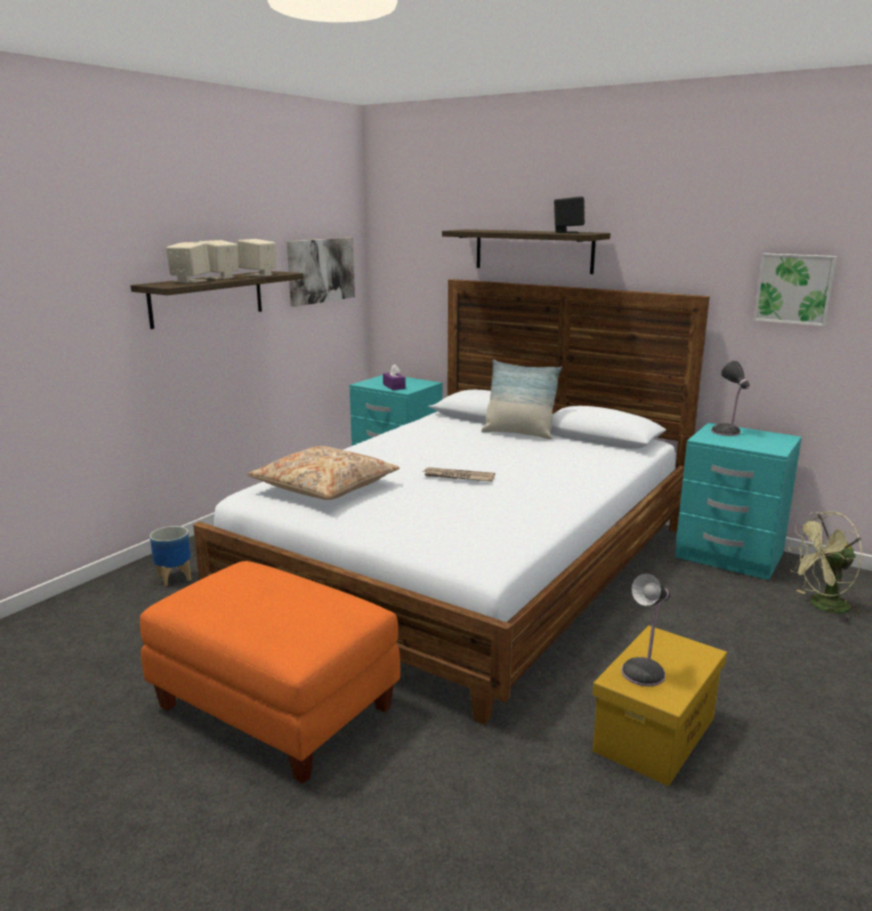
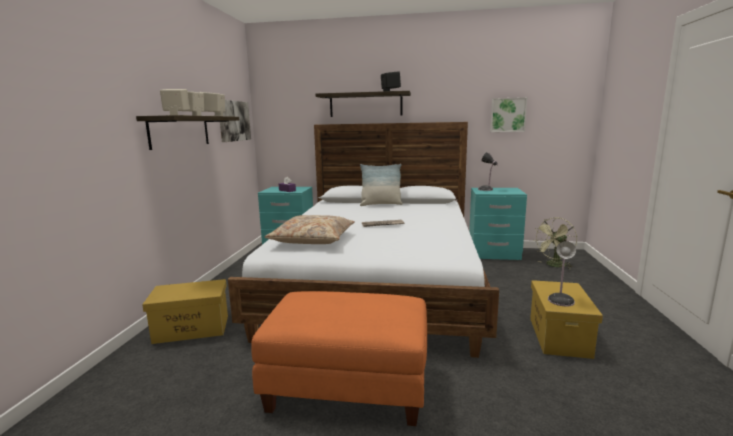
camera: 25 degrees left, 5 degrees down
planter [150,526,191,587] -> yellow storage box [142,279,228,344]

